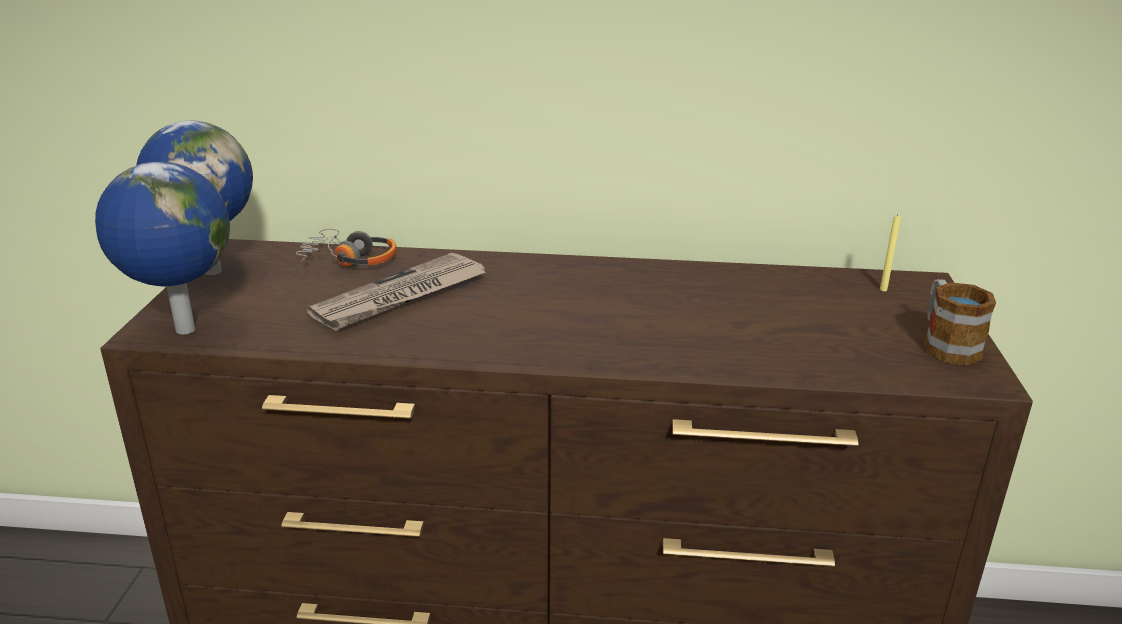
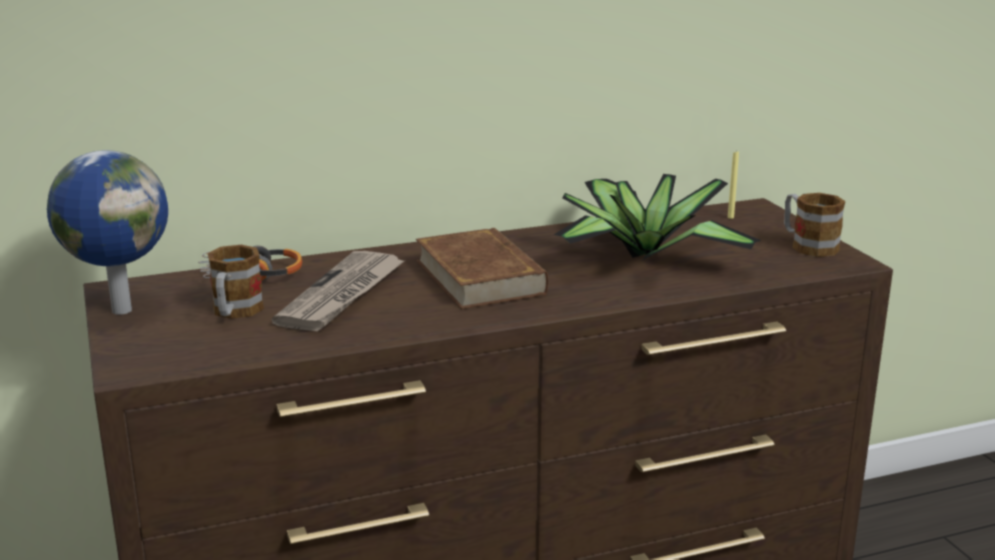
camera: 25 degrees left, 5 degrees down
globe [95,161,230,334] -> none
none -> mug [207,245,264,319]
none -> brown book [416,228,549,309]
none -> potted plant [554,174,761,260]

